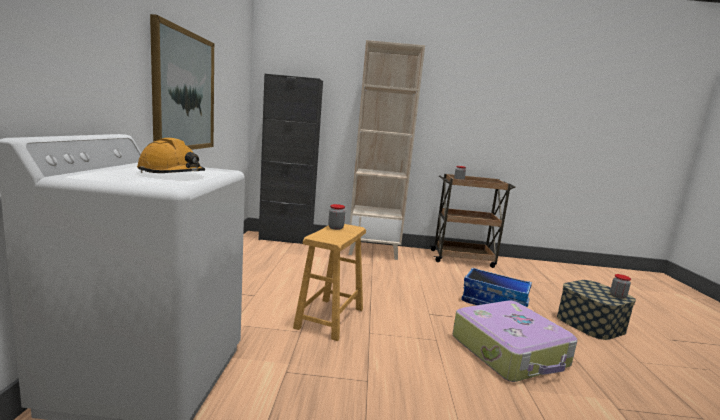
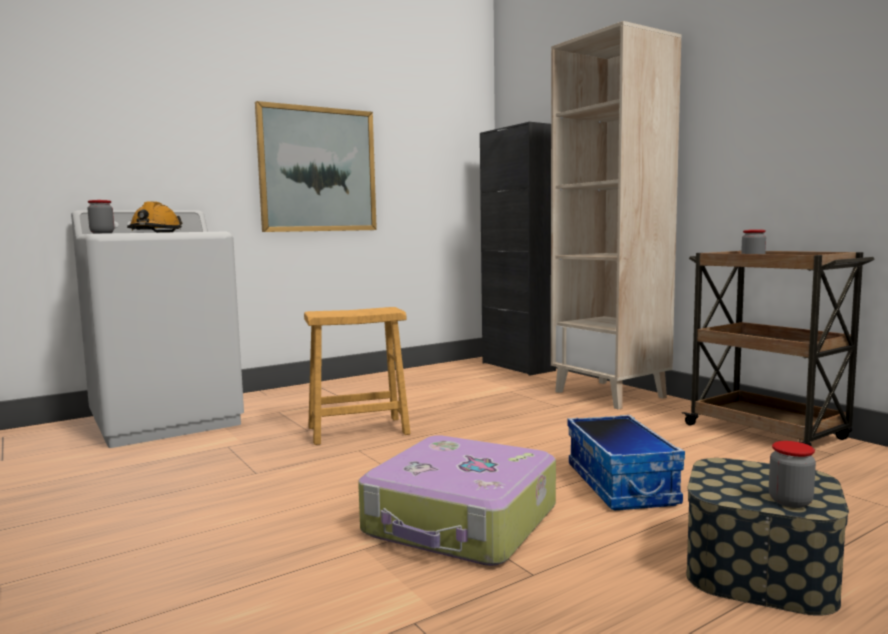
camera: 55 degrees right, 5 degrees down
jar [328,204,345,230] -> jar moved to [87,200,114,233]

